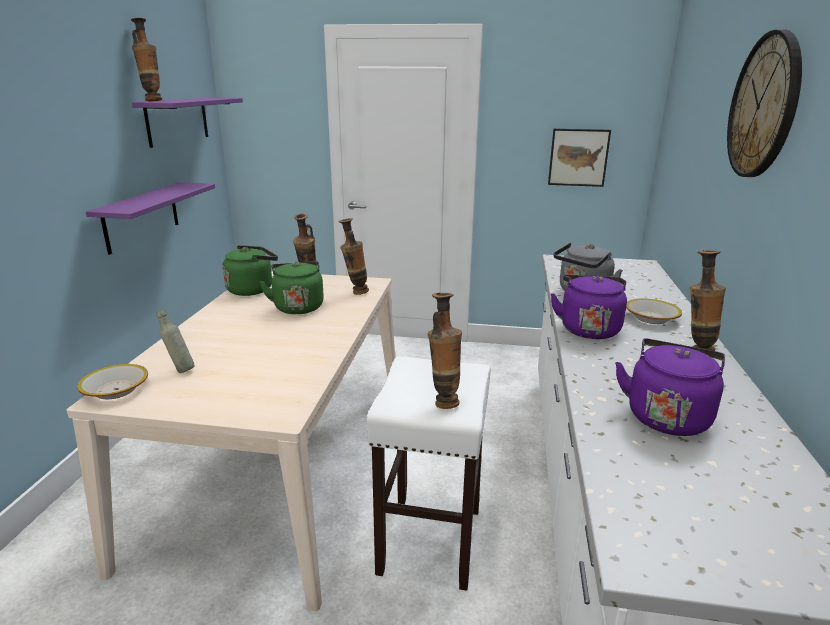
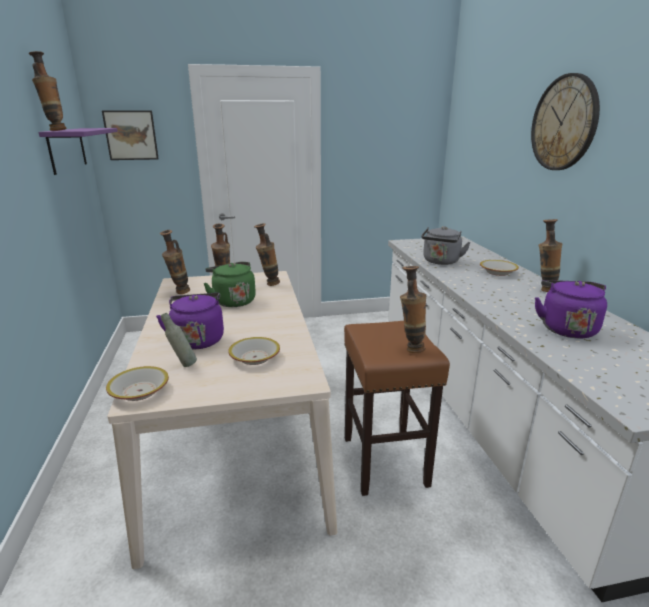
camera: 20 degrees left, 0 degrees up
purple shelf [86,182,215,255] -> none
green kettle [222,245,278,296] -> vase [160,230,190,294]
white stool [366,356,491,591] -> brown stool [344,321,450,496]
picture [548,129,611,187] -> picture moved to [102,110,159,160]
purple kettle [550,275,627,339] -> purple kettle moved to [156,293,224,349]
none -> bowl [228,337,280,365]

